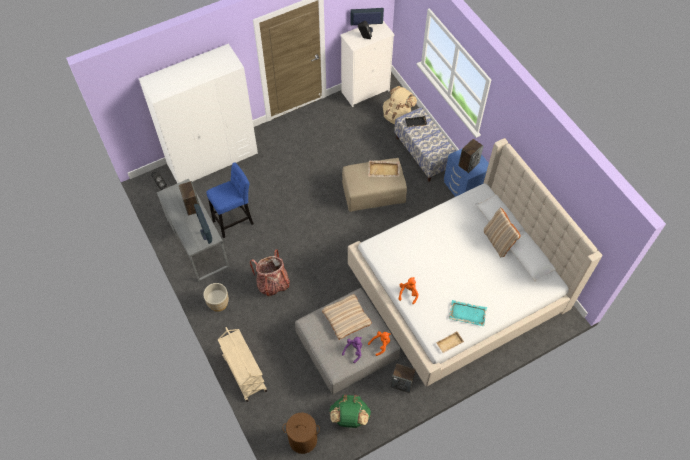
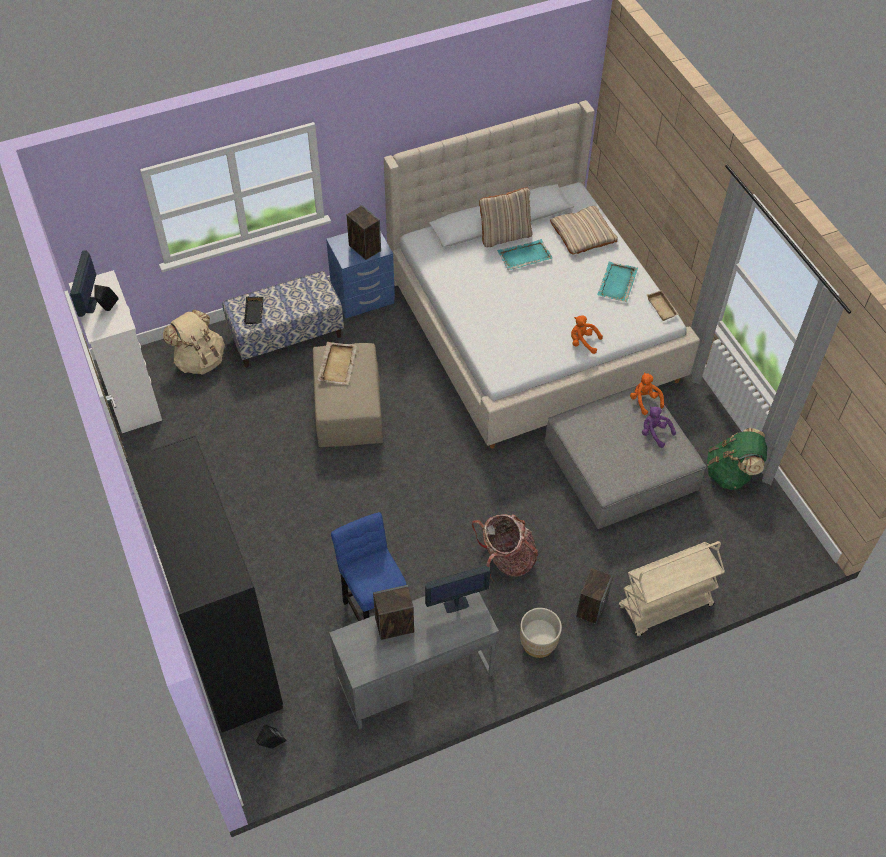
camera: 85 degrees left, 5 degrees down
white wardrobe [139,43,258,183] -> black wardrobe [126,435,283,733]
brown laundry basket [282,412,320,454] -> none
beige pillow [322,294,372,340] -> beige pillow moved to [550,206,618,255]
speaker [391,363,416,393] -> speaker moved to [576,568,613,625]
none -> turquoise tray [497,239,553,270]

